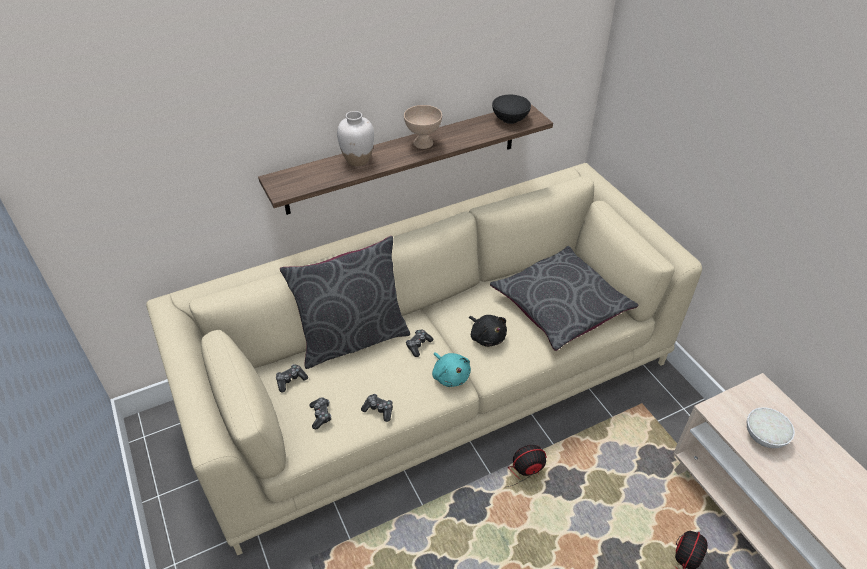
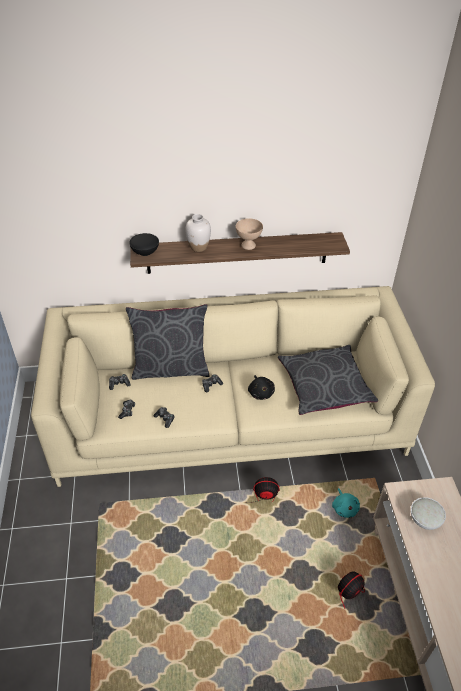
camera: 20 degrees right, 0 degrees up
turquoise plush toy [432,352,471,387] -> turquoise plush toy moved to [332,488,360,518]
black bowl [492,95,531,124] -> black bowl moved to [129,233,159,256]

